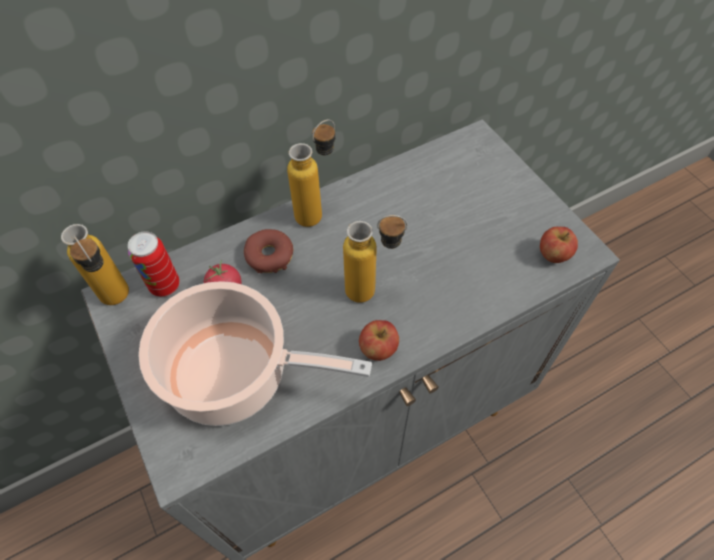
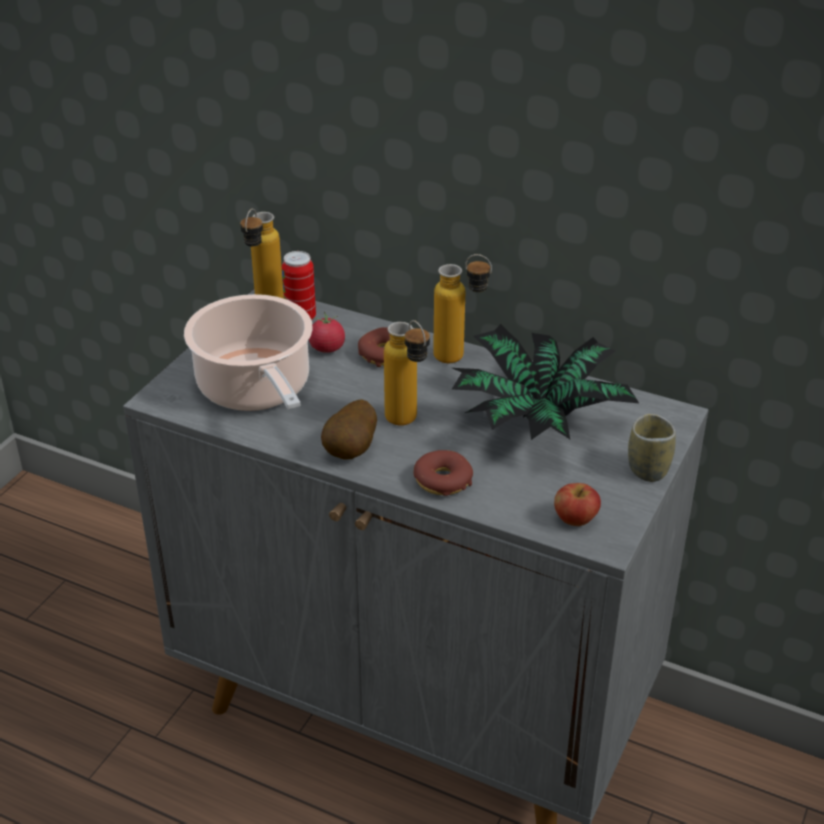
camera: 55 degrees right, 20 degrees down
apple [359,320,399,361] -> potato [321,399,377,460]
none -> donut [413,450,473,496]
none -> potted plant [452,324,640,440]
none -> cup [628,414,676,482]

